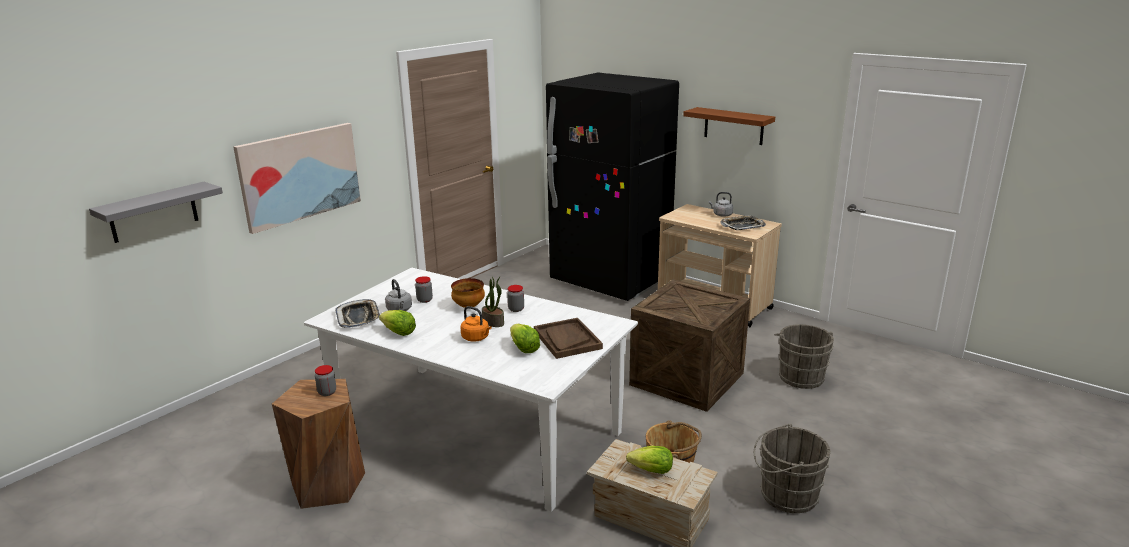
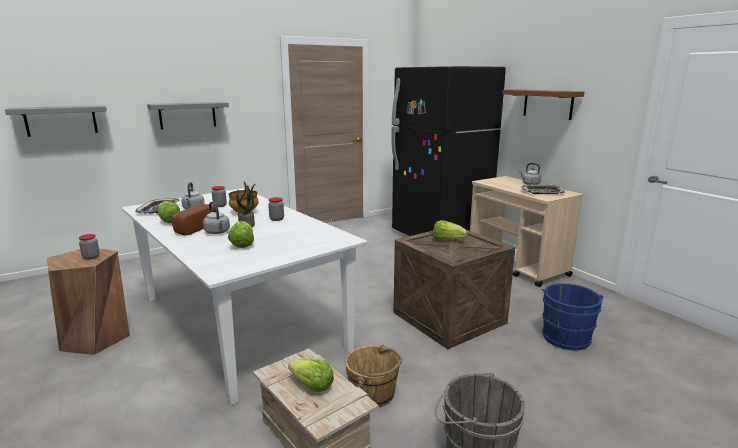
camera: 20 degrees right, 5 degrees down
picture [233,123,361,234] -> grey shelf [147,102,229,129]
orange kettle [460,306,492,342] -> grey kettle [203,202,230,234]
brown tray [534,318,603,359] -> none
grey bucket [774,324,834,389] -> blue bucket [541,283,604,350]
none -> bread [172,204,215,236]
none -> lettuce [433,220,467,240]

